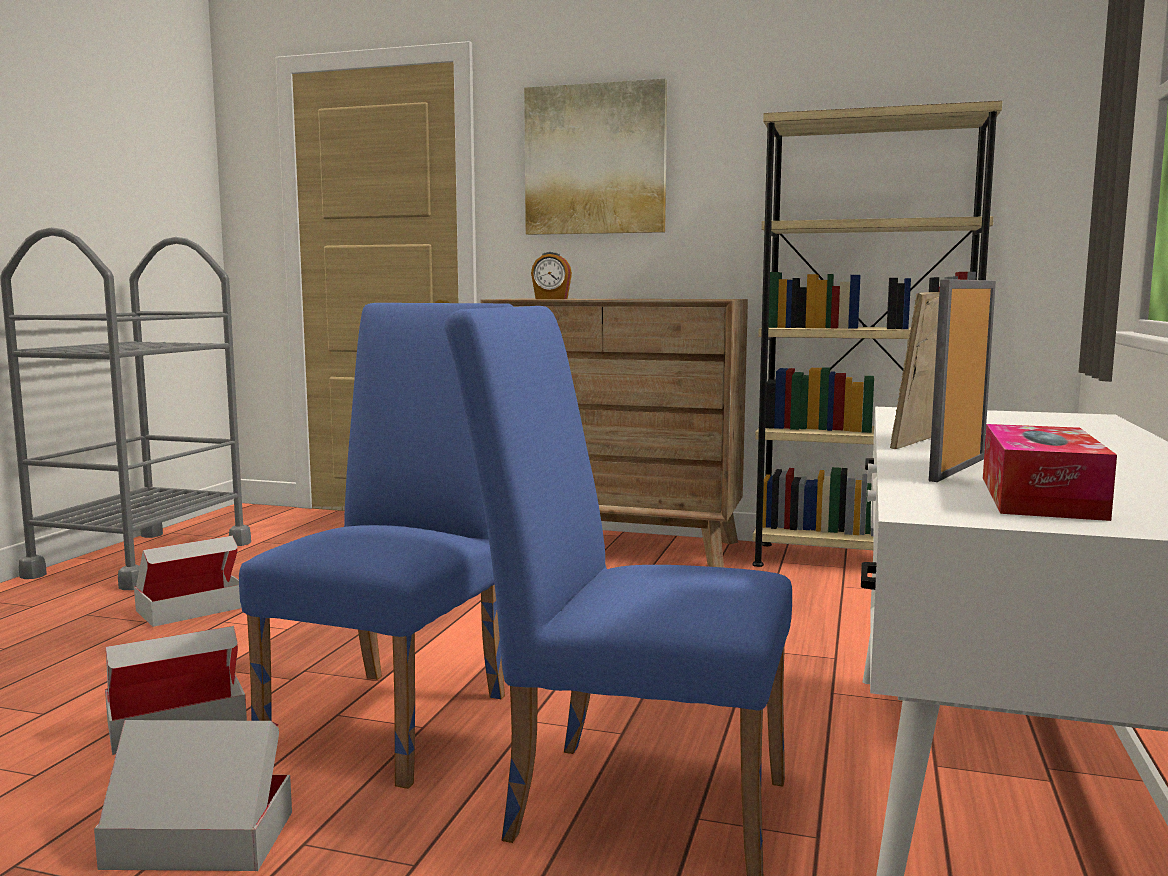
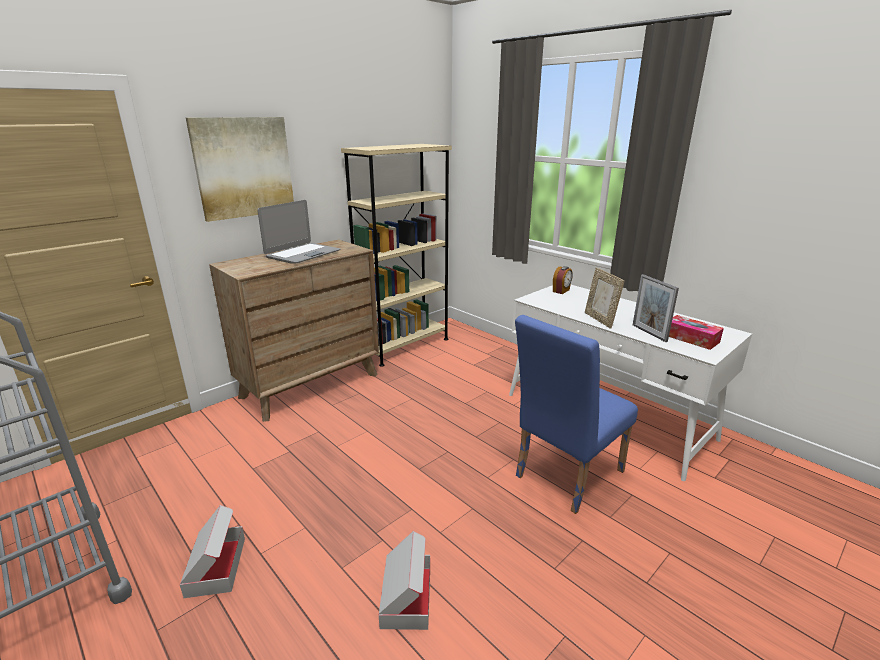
camera: 60 degrees left, 15 degrees up
cardboard box [94,720,292,871] -> none
blue chair [239,303,514,789] -> none
alarm clock [531,252,572,299] -> alarm clock moved to [553,266,573,294]
none -> laptop [257,200,341,264]

